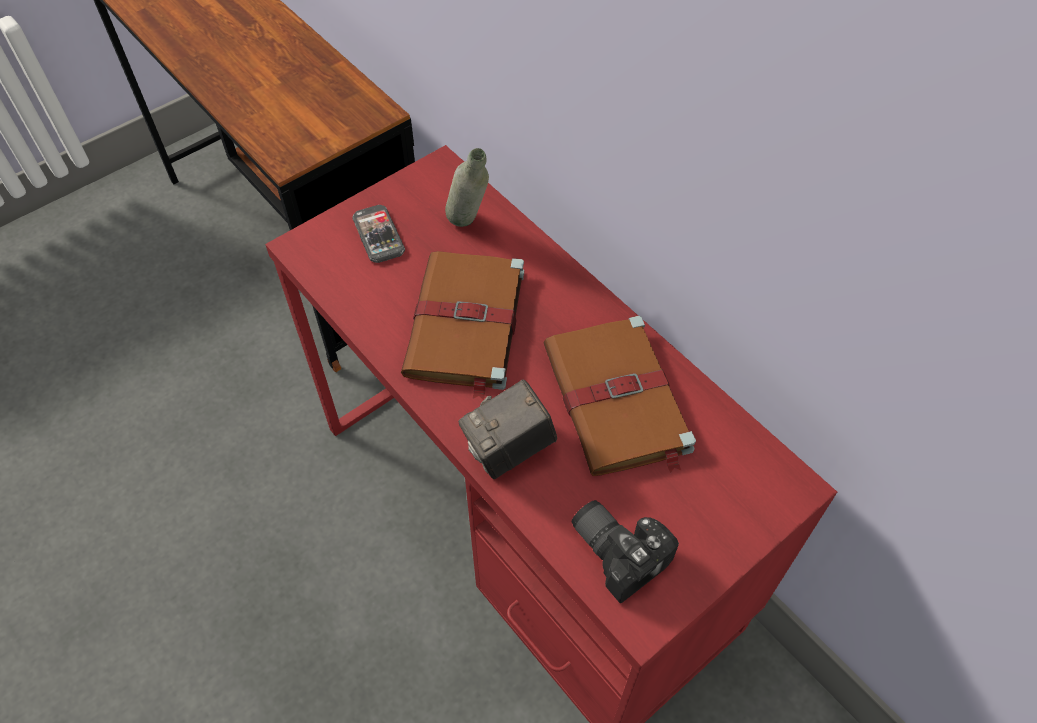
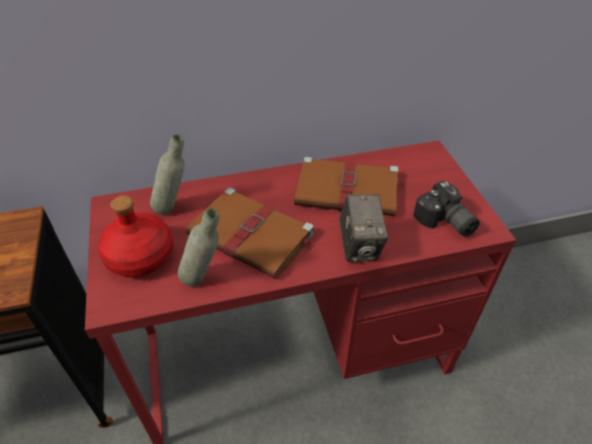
camera: 65 degrees left, 10 degrees down
phone [352,205,405,263] -> red bottle [98,195,174,277]
camera [572,500,679,603] -> camera turned 105 degrees counterclockwise [413,181,480,237]
none -> grey bottle [178,208,219,286]

